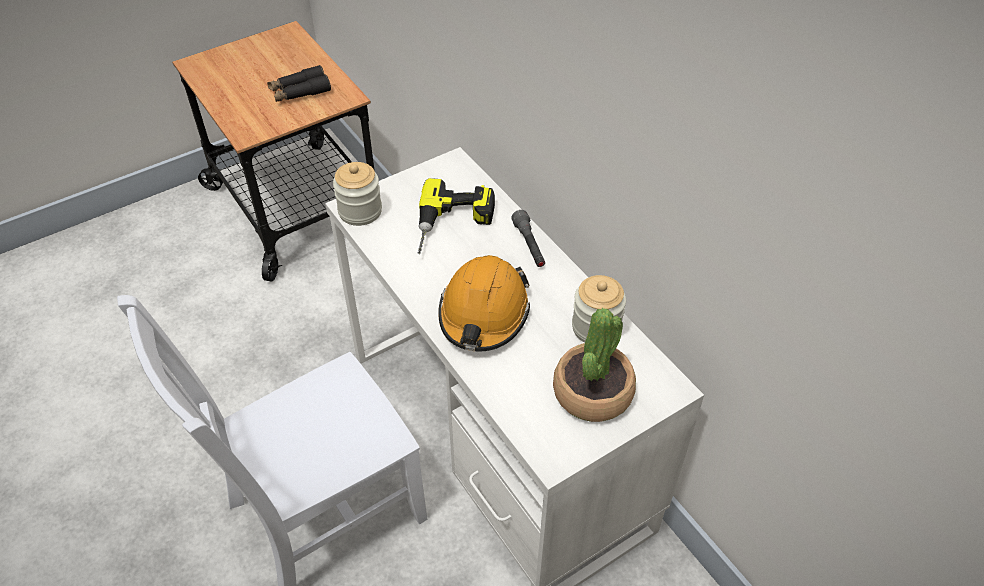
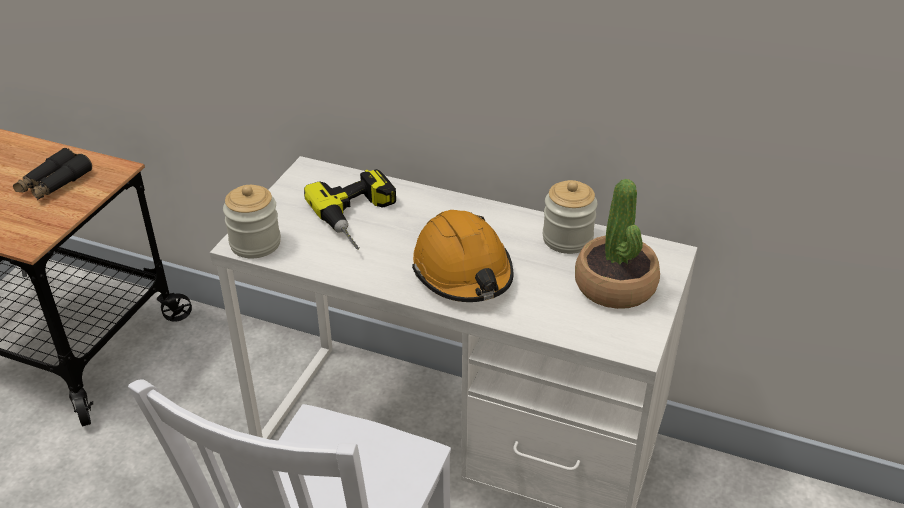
camera: 35 degrees left, 10 degrees down
grey flashlight [511,210,545,267] -> none

